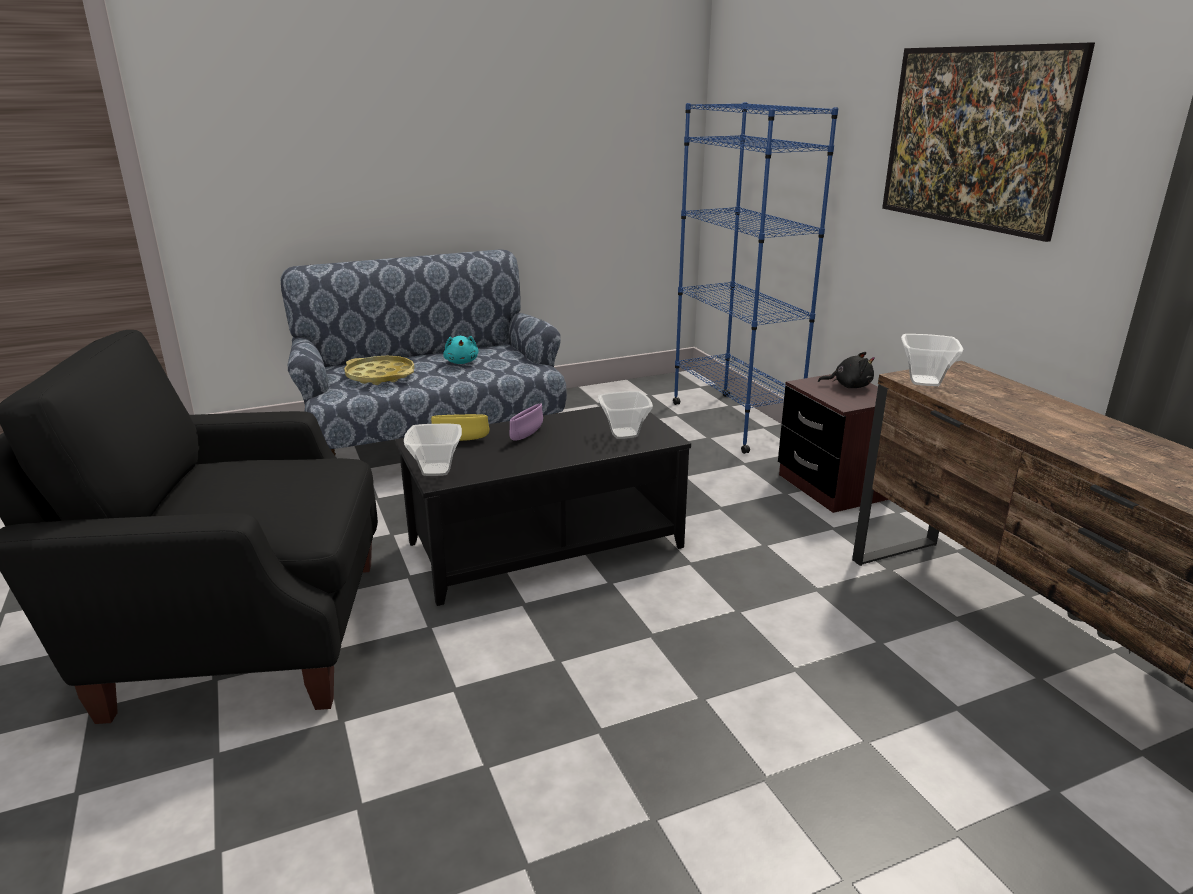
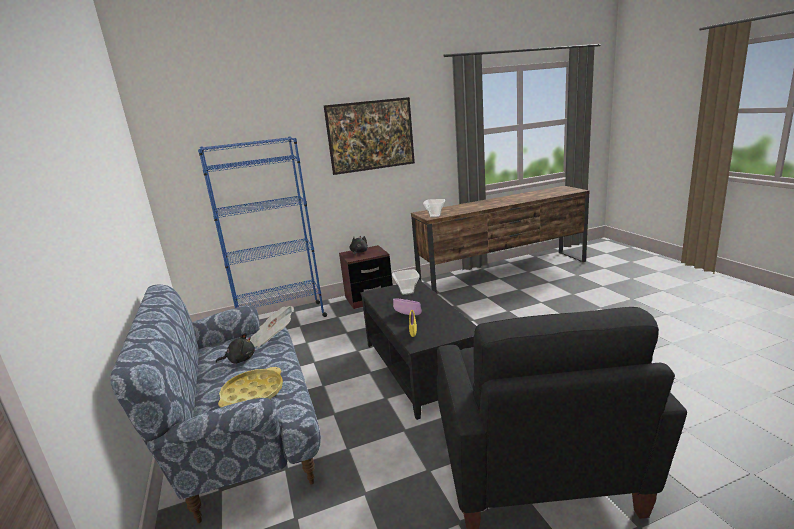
camera: 85 degrees left, 5 degrees down
bowl [404,424,462,476] -> none
turquoise plush toy [443,336,479,364] -> black plush toy [216,333,255,364]
none -> newspaper [250,306,294,348]

